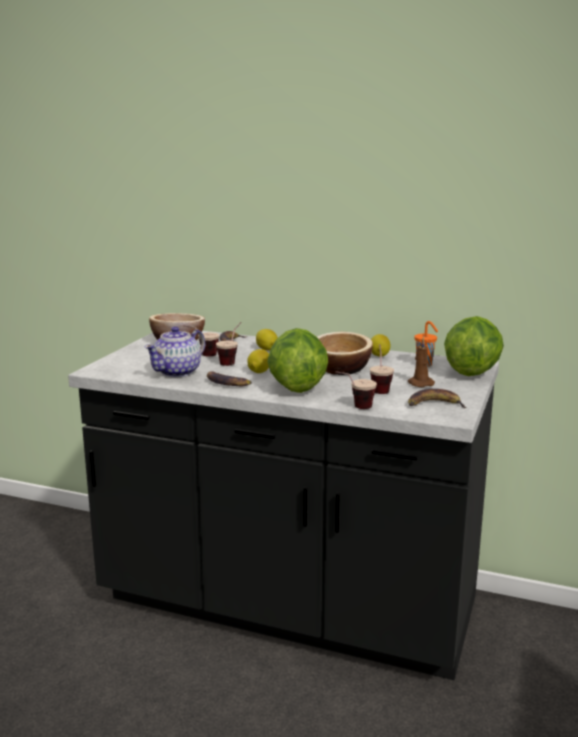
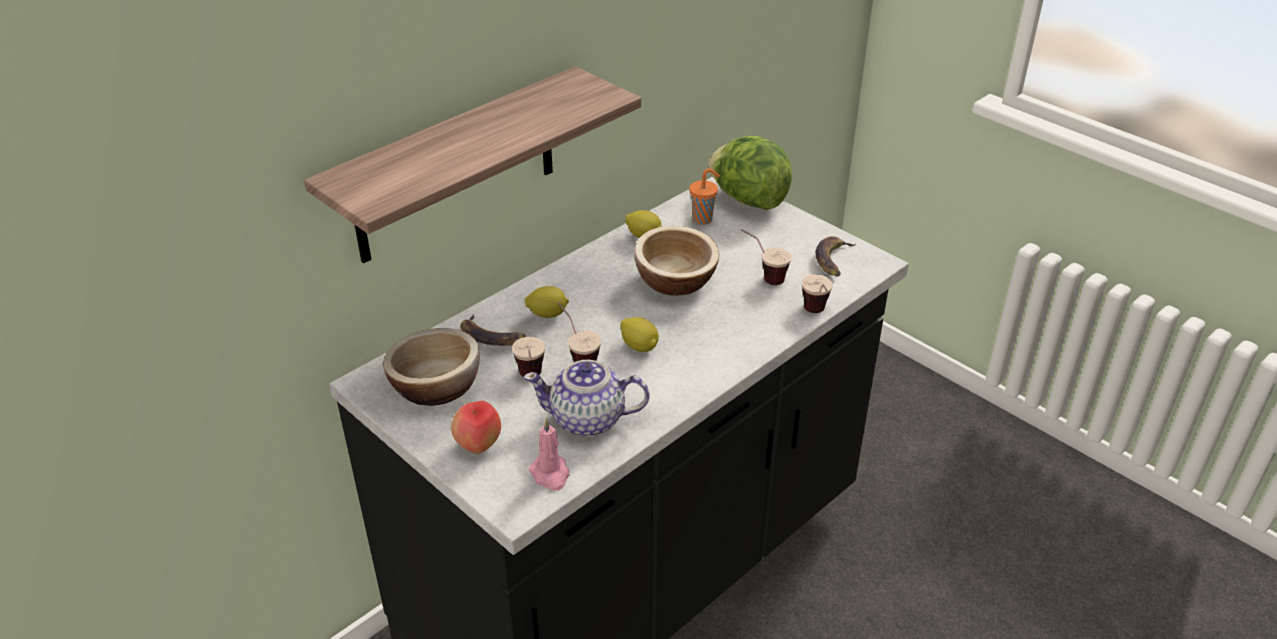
camera: 65 degrees left, 20 degrees up
teapot [145,326,205,377] -> teapot turned 120 degrees clockwise [524,360,649,437]
banana [207,371,252,386] -> none
lettuce [267,328,328,393] -> none
brown candle [408,337,435,387] -> none
none -> shelf [304,66,641,263]
none -> apple [451,401,501,454]
none -> pink candle [529,418,569,491]

